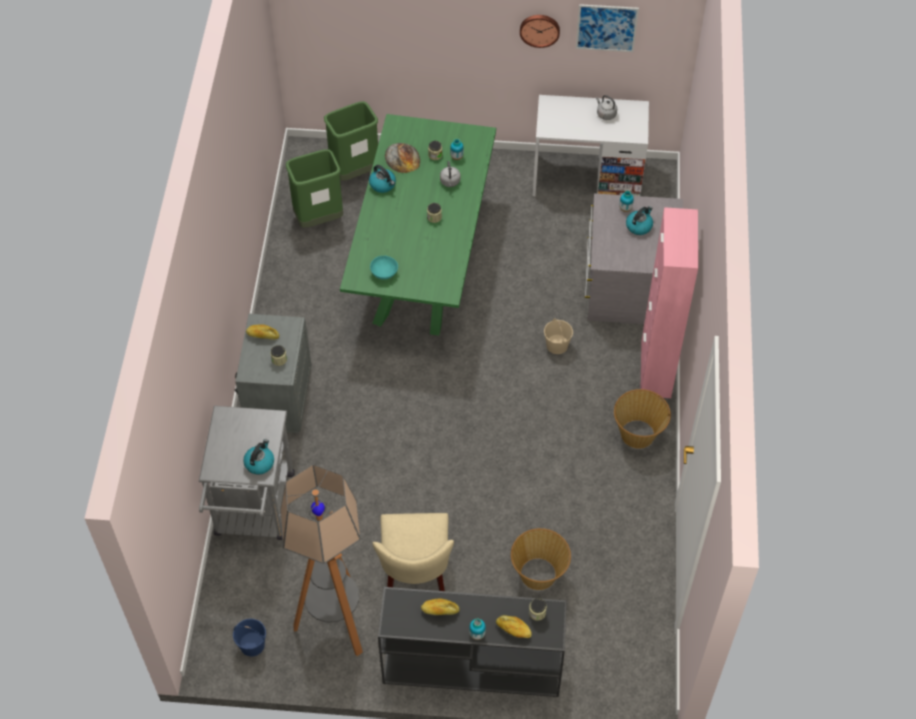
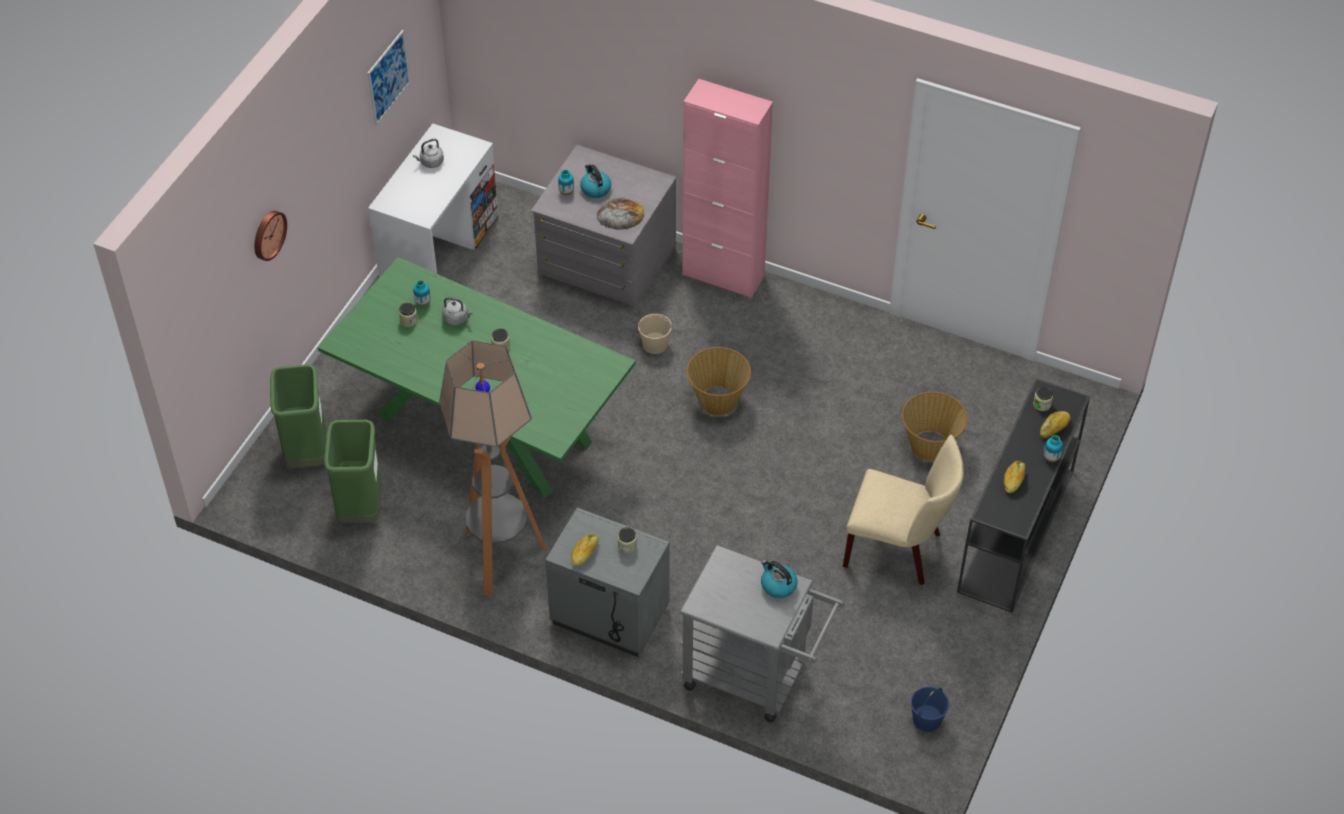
camera: 70 degrees left, 5 degrees down
floor lamp [280,464,363,656] -> floor lamp moved to [439,341,547,597]
kettle [369,165,396,193] -> none
turquoise bowl [370,256,398,280] -> none
bread [385,143,420,173] -> bread moved to [597,198,644,230]
wall clock [520,15,560,48] -> wall clock moved to [254,211,287,261]
basket [614,389,671,449] -> basket moved to [687,347,751,416]

